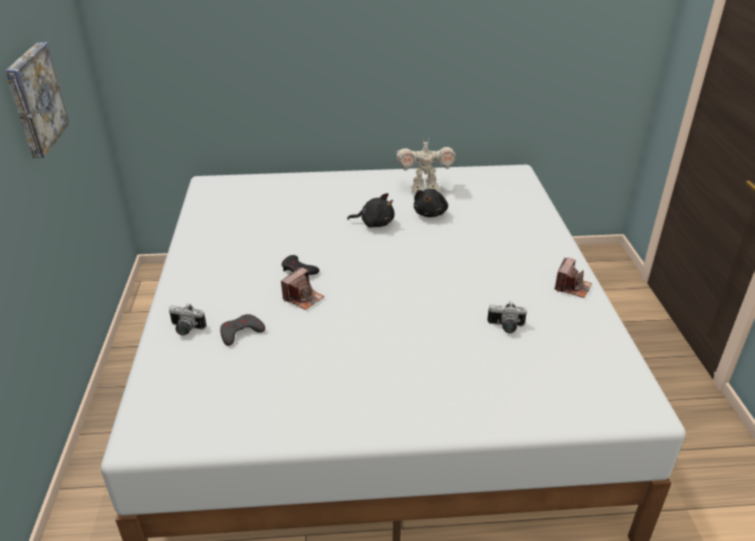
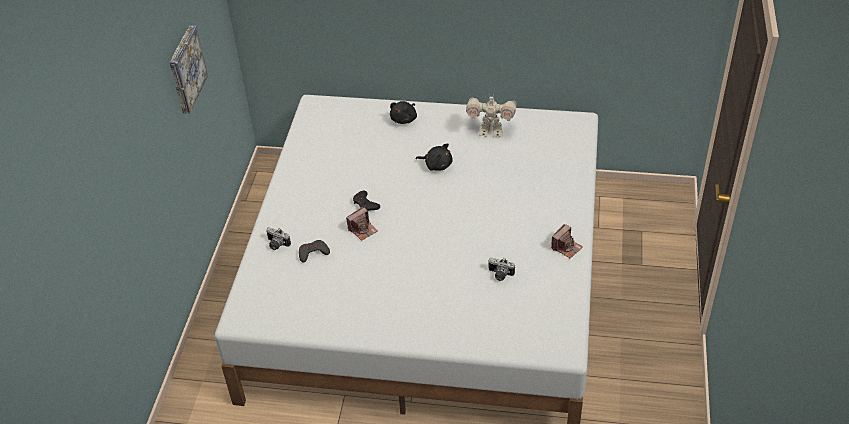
camera: 15 degrees right, 10 degrees up
black plush toy [414,189,448,217] -> black plush toy moved to [390,101,417,124]

